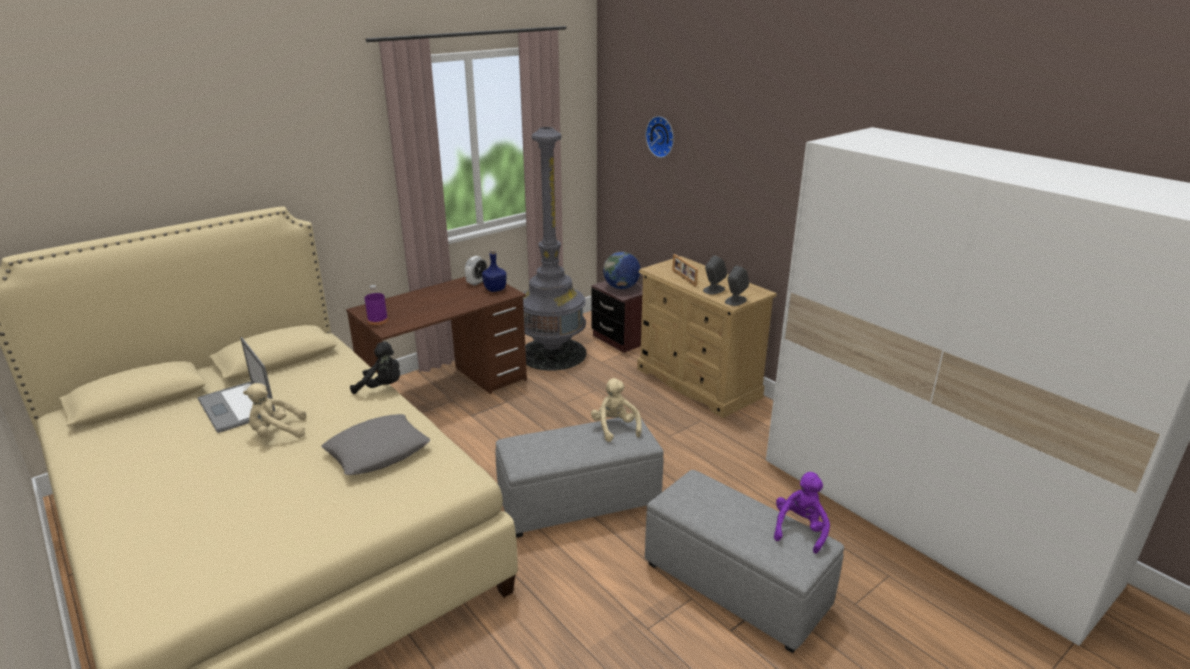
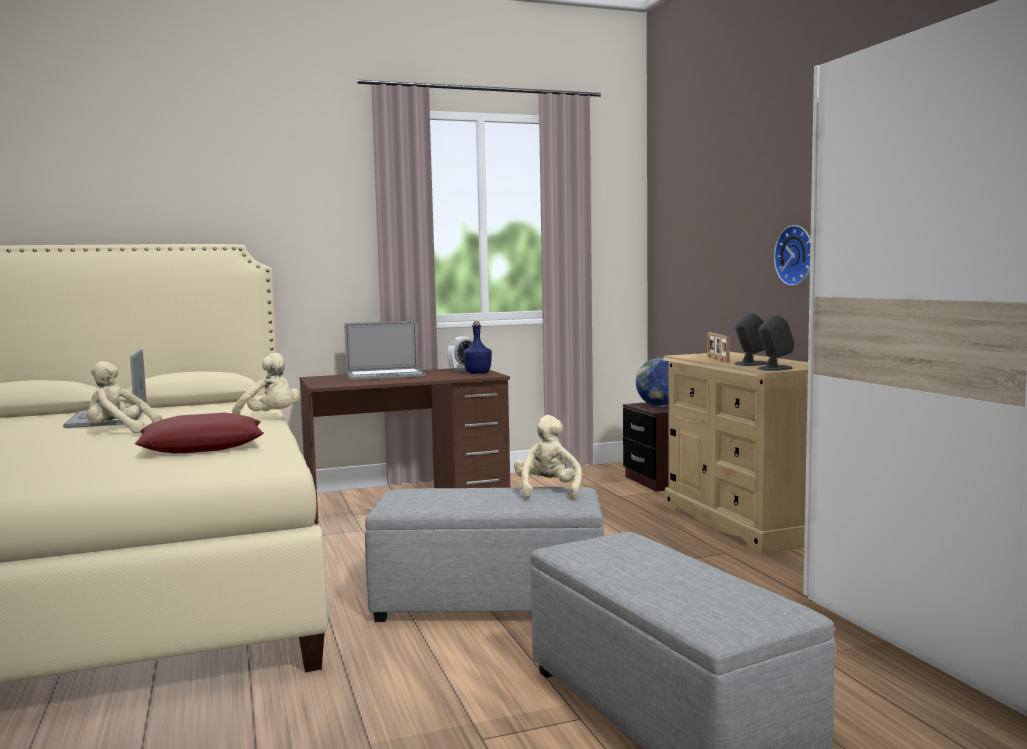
camera: 20 degrees right, 20 degrees down
grey pillow [321,414,430,475] -> red pillow [135,413,264,453]
black plush toy [350,342,400,394] -> beige plush toy [232,353,300,415]
purple bottle [365,285,388,326] -> none
grey floor lamp [523,127,586,371] -> none
wall clock [646,116,674,158] -> wall clock moved to [774,225,811,286]
purple plush toy [774,472,830,554] -> none
none -> laptop [344,321,426,380]

